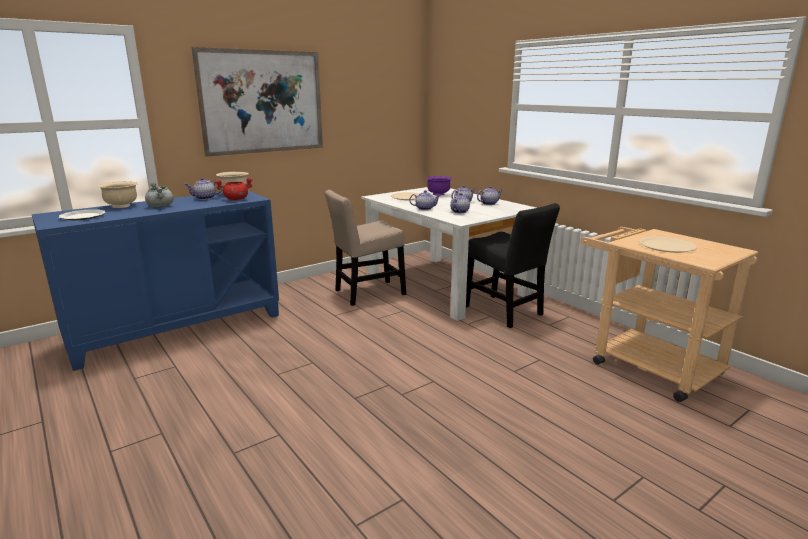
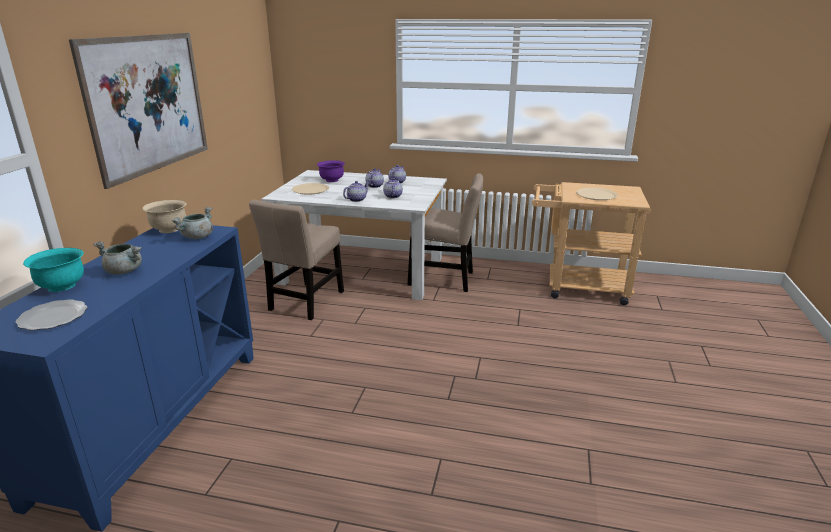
camera: 40 degrees left, 5 degrees up
beige bowl [98,181,138,208] -> turquoise bowl [23,248,84,292]
teapot [185,178,222,200] -> none
red cooking pot [215,178,253,200] -> grey cooking pot [172,207,213,239]
black chair [466,203,560,328] -> beige chair [407,173,483,292]

